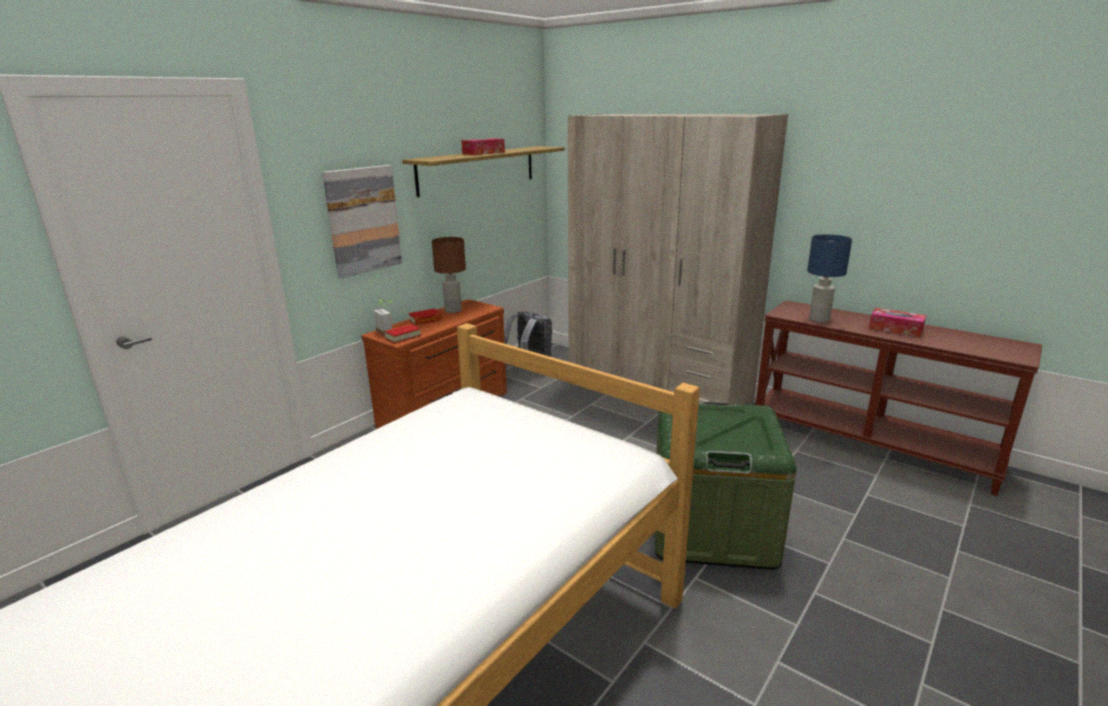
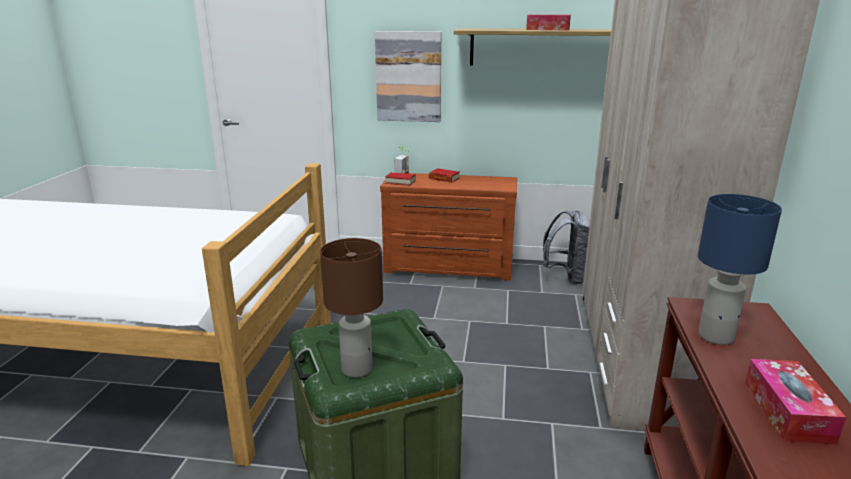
camera: 60 degrees right, 0 degrees up
brown table lamp [432,237,466,313] -> brown table lamp moved to [320,238,383,378]

